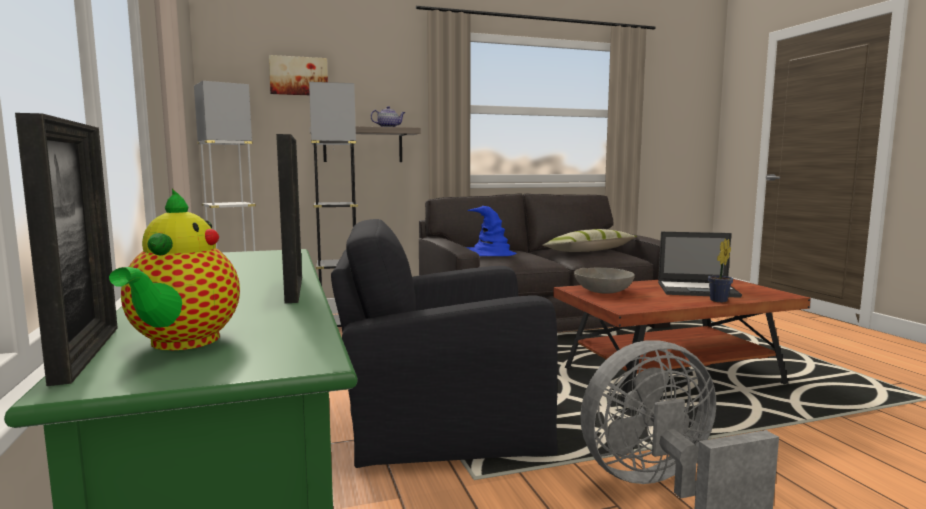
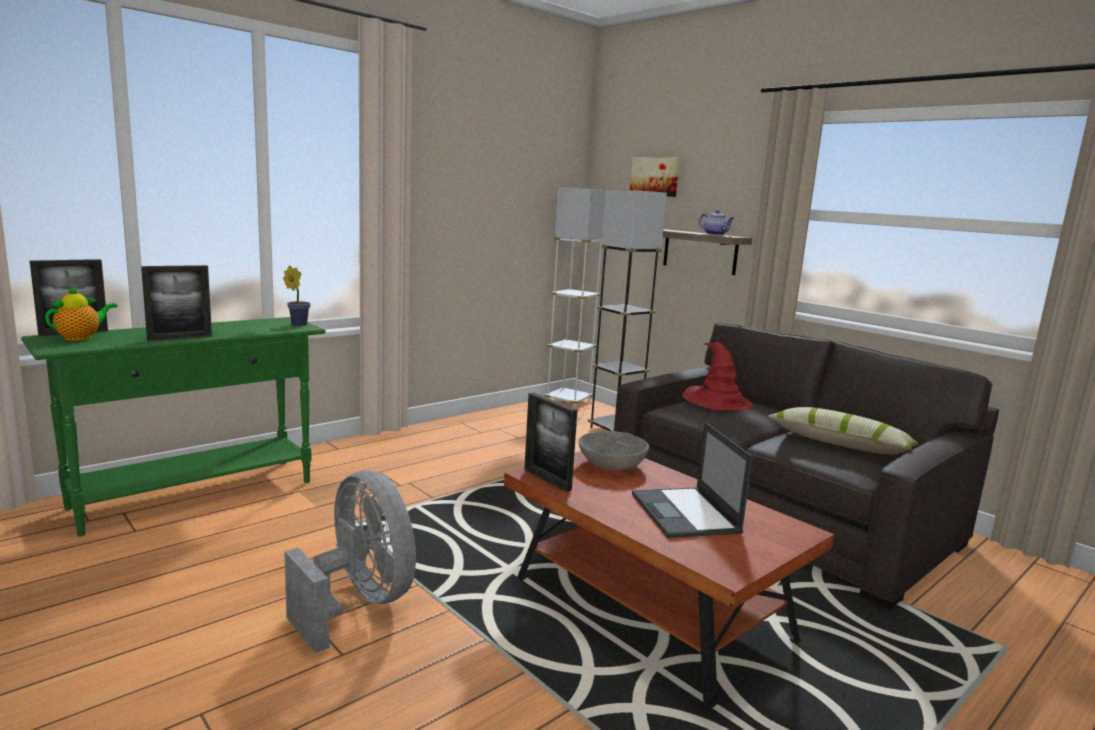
camera: 65 degrees right, 5 degrees up
teapot [109,189,240,351] -> teapot turned 150 degrees clockwise [45,286,118,341]
black armchair [331,219,558,468] -> none
blue hat [466,206,516,256] -> red hat [682,342,753,411]
potted plant [708,239,733,302] -> potted plant moved to [283,265,310,326]
none -> picture frame [524,392,578,492]

